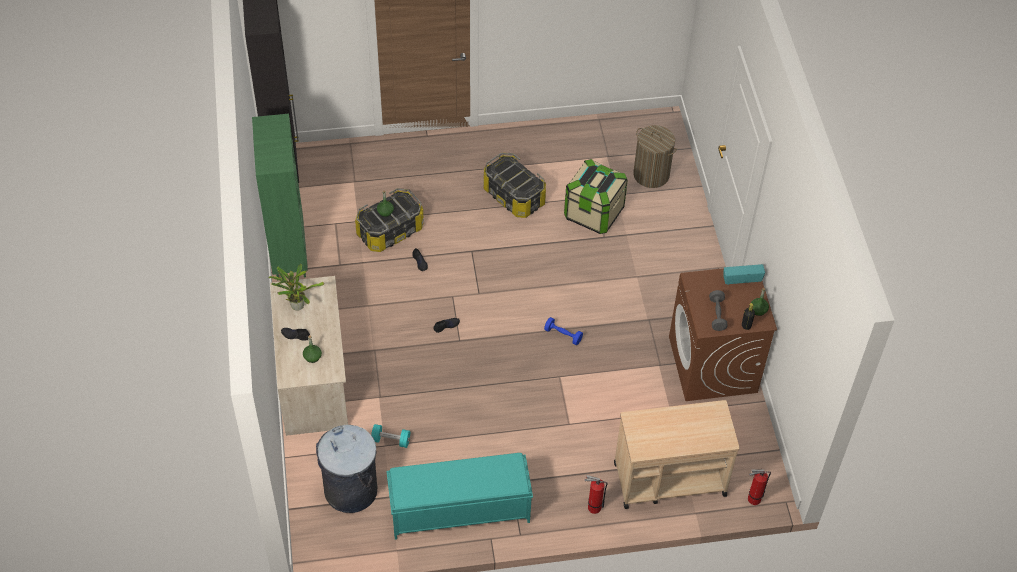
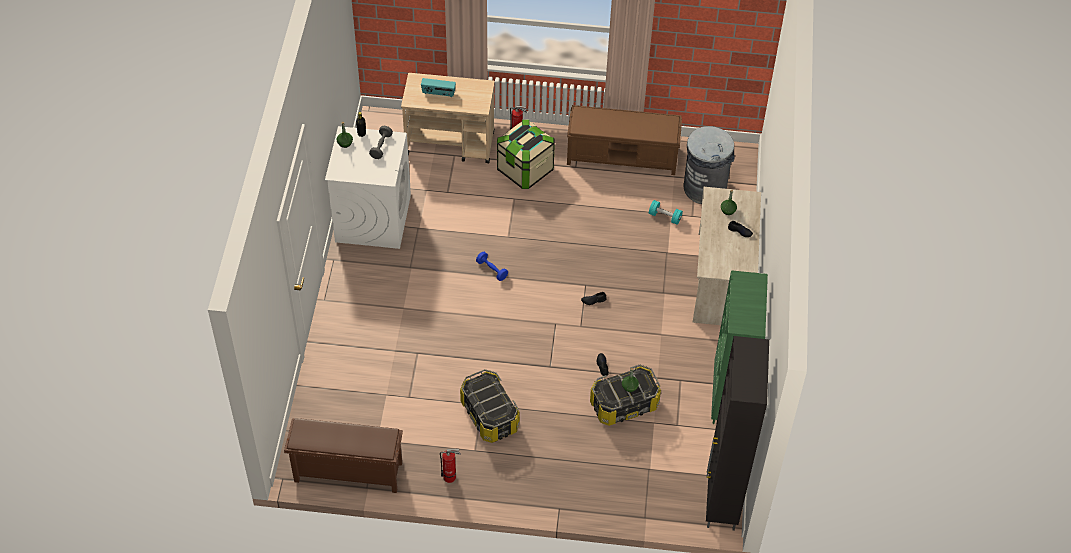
camera: 165 degrees left, 0 degrees up
potted plant [268,264,324,311] -> none
turquoise bench [386,453,533,540] -> brown bench [567,105,682,175]
storage box [564,159,628,234] -> storage box moved to [497,120,555,189]
laundry basket [633,125,677,188] -> none
brown washing machine [669,268,777,401] -> white washing machine [325,126,411,249]
radio [723,264,765,285] -> radio moved to [421,78,456,97]
fire extinguisher [748,469,771,505] -> fire extinguisher moved to [440,449,461,483]
none -> brown shoe rack [284,418,403,493]

